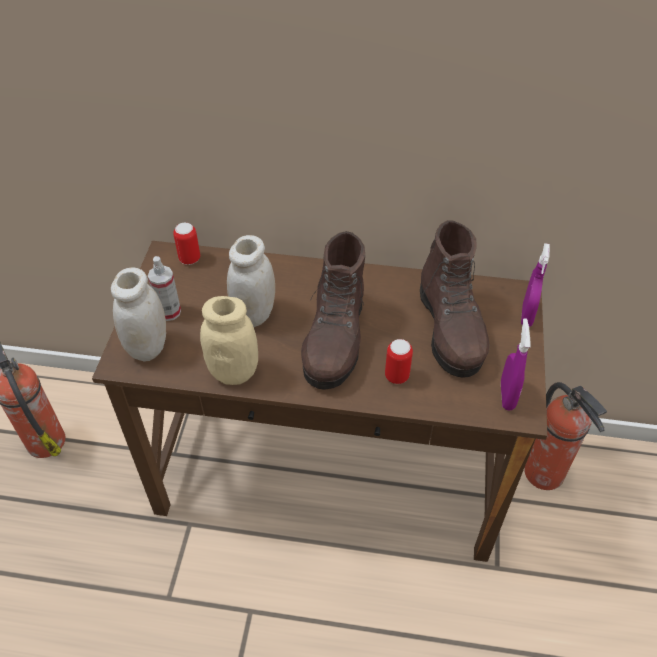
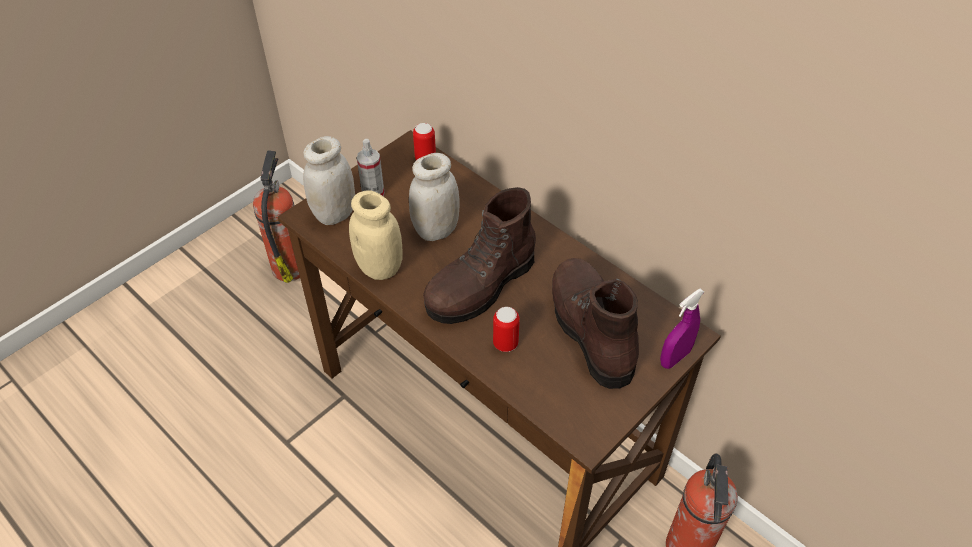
camera: 35 degrees right, 0 degrees up
brown boot [420,220,489,378] -> brown boot turned 135 degrees clockwise [552,258,639,389]
purple spray bottle [501,318,531,411] -> none

